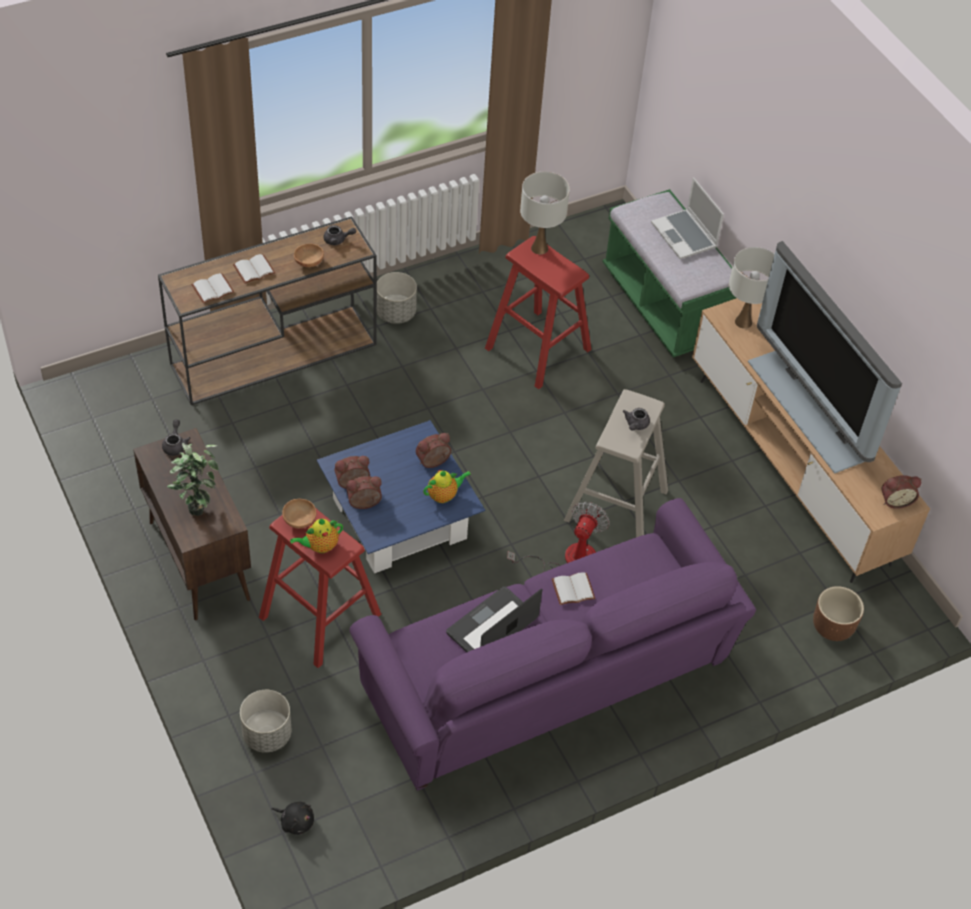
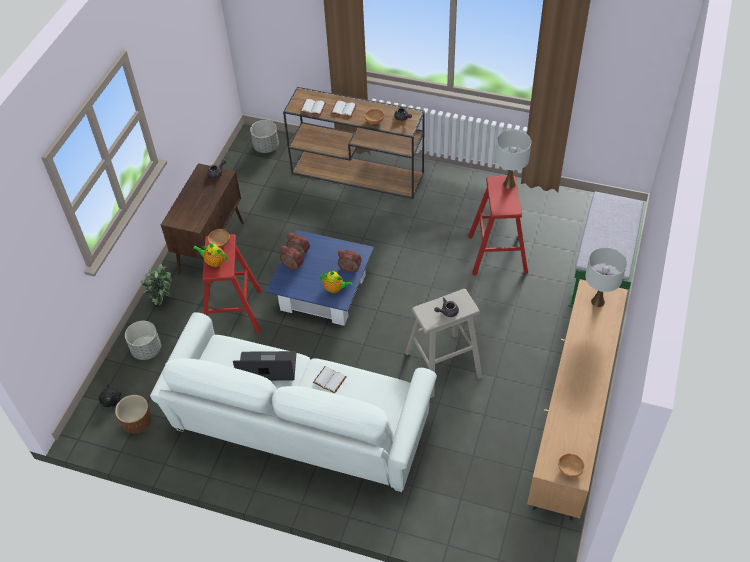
camera: 50 degrees right, 0 degrees up
potted plant [167,443,219,516] -> potted plant moved to [140,264,172,308]
purple sofa [350,498,756,791] -> white sofa [150,312,437,492]
grey planter [377,272,417,324] -> grey planter moved to [250,120,279,153]
fan [507,502,610,572] -> none
laptop [651,178,724,259] -> none
television [748,241,902,473] -> none
brown planter [813,586,864,641] -> brown planter moved to [115,395,152,434]
alarm clock [881,475,921,509] -> brown bowl [558,453,584,477]

